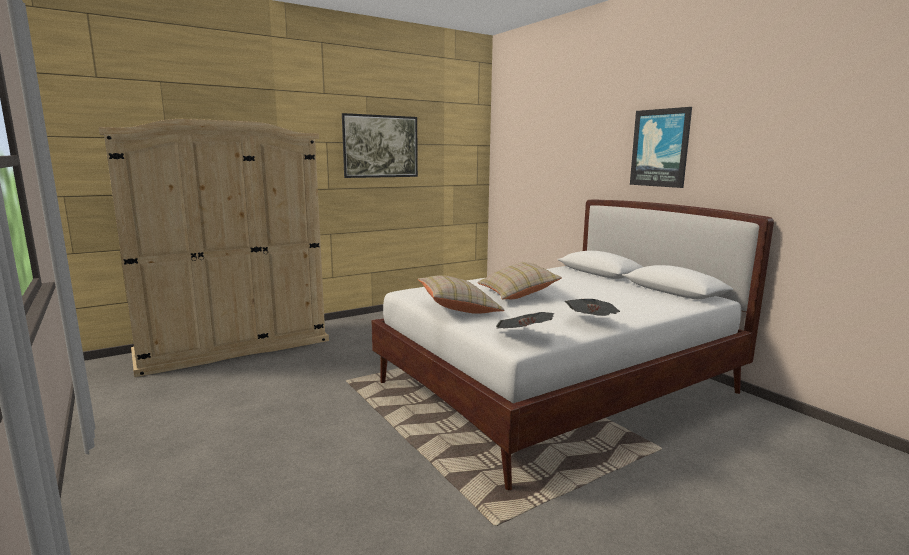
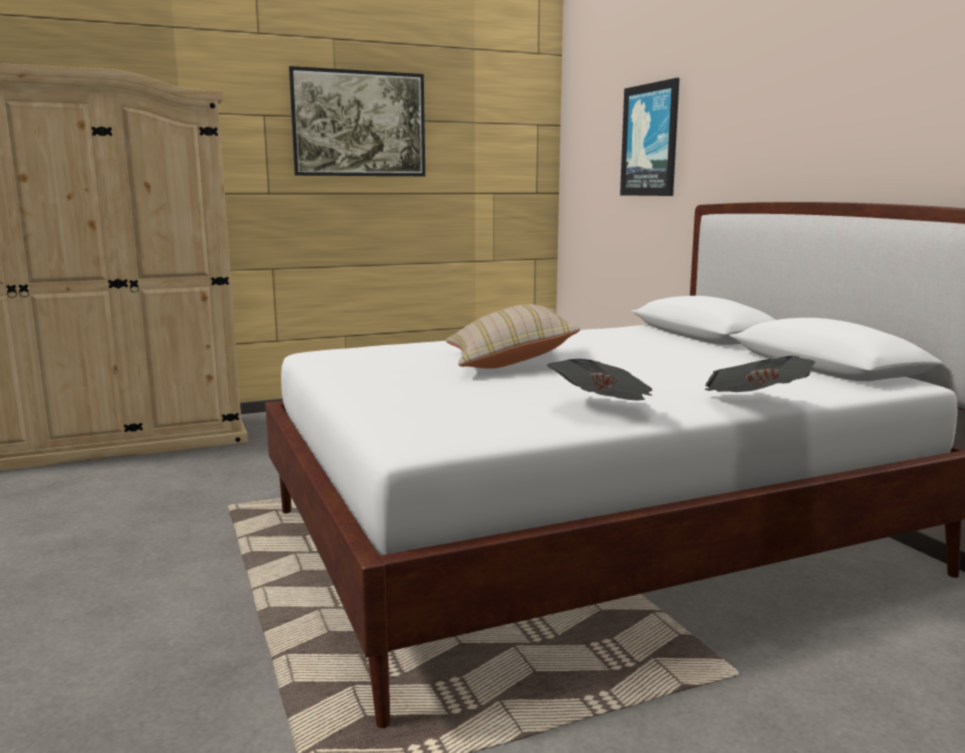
camera: 10 degrees right, 0 degrees up
beige pillow [418,275,504,314] -> none
newspaper [496,312,554,328] -> newspaper moved to [704,356,816,392]
picture [630,107,692,188] -> picture moved to [620,78,680,196]

